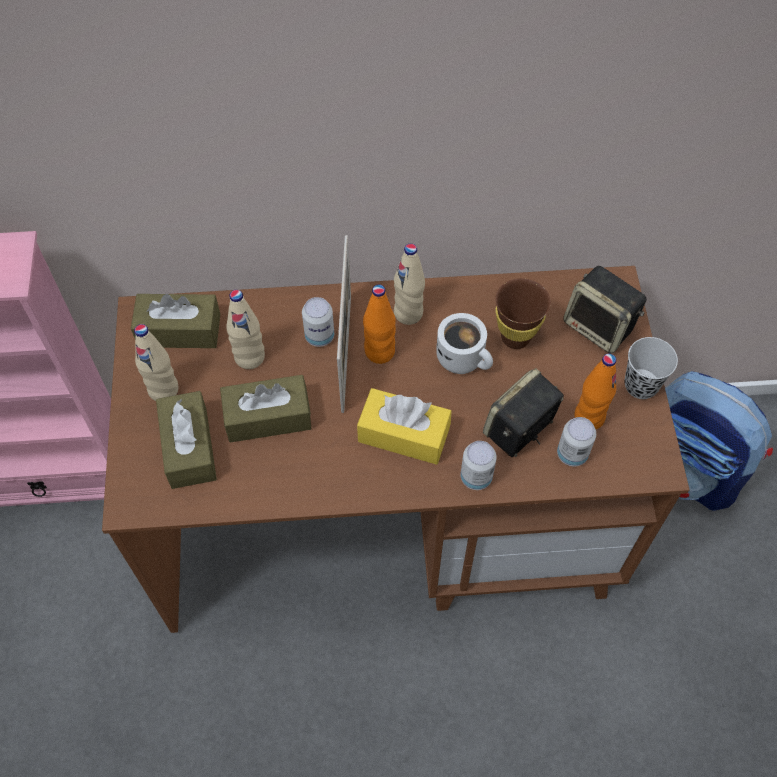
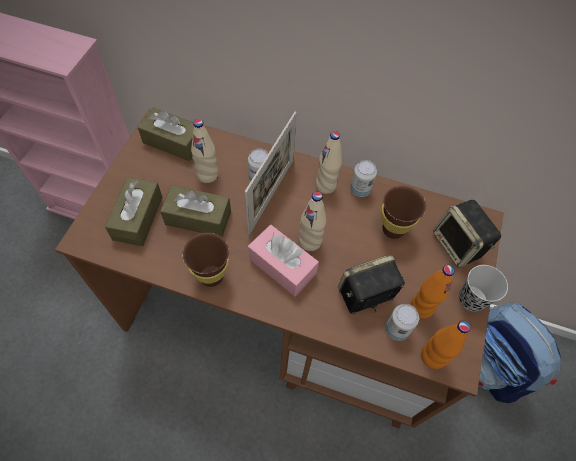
camera: 20 degrees right, 0 degrees up
beige bottle [134,324,179,401] -> beige bottle moved to [299,192,326,251]
yellow tissue box [357,388,452,465] -> pink tissue box [248,225,319,296]
orange bottle [363,285,396,364] -> orange bottle moved to [421,321,470,369]
white mug [436,313,493,374] -> none
can [460,441,497,490] -> can moved to [350,160,377,197]
none -> brown cup [183,233,229,287]

